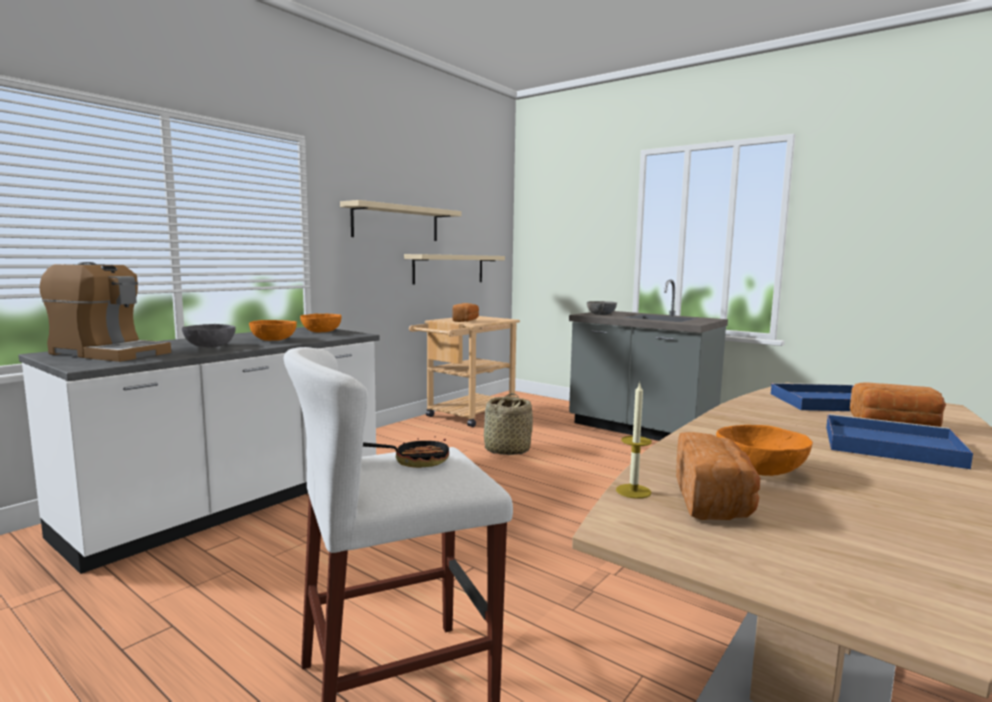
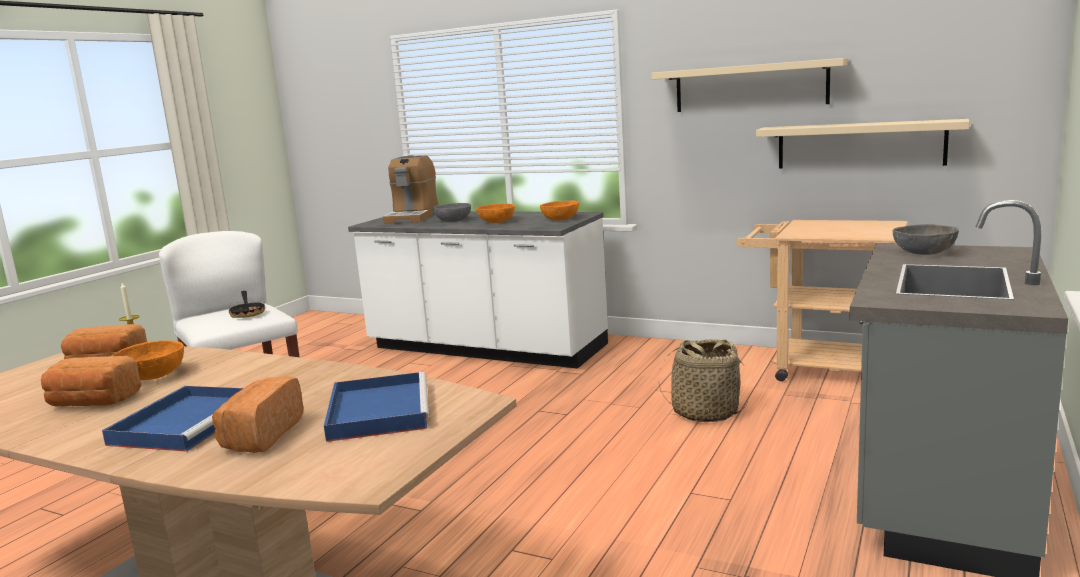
camera: 80 degrees right, 5 degrees up
bread [452,303,479,322] -> bread moved to [41,356,141,407]

